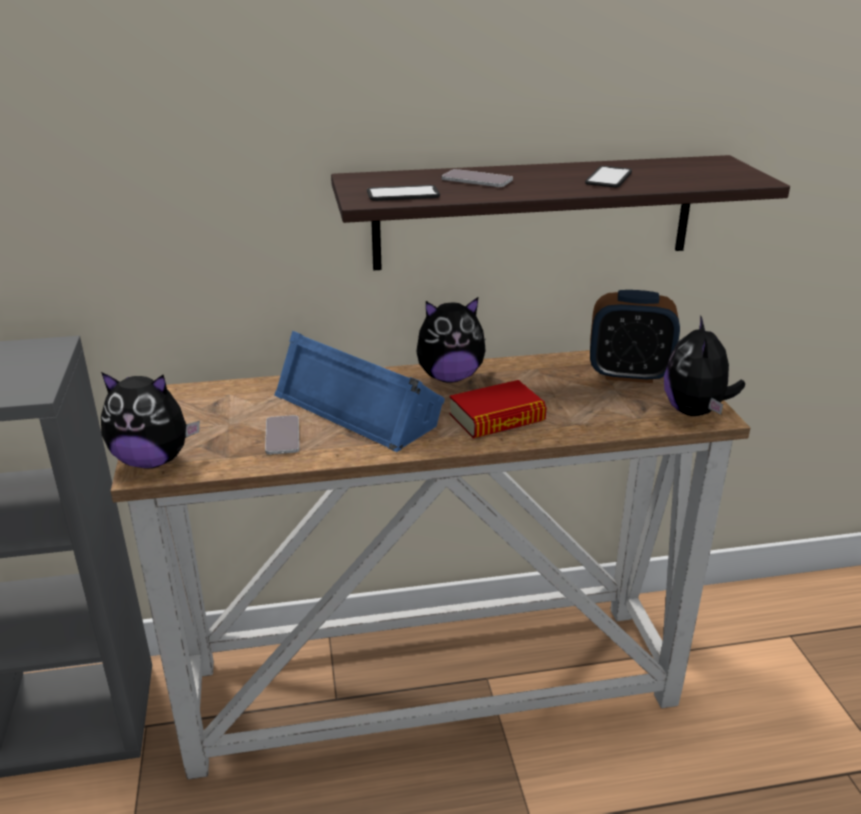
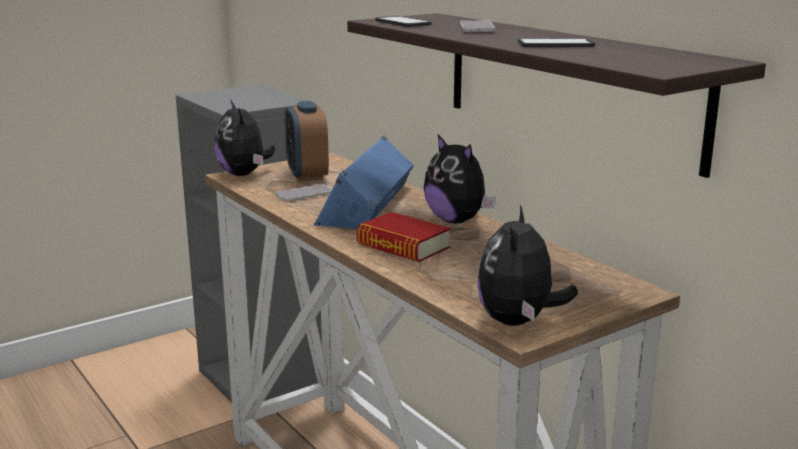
camera: 65 degrees right, 10 degrees down
alarm clock [590,290,680,383] -> alarm clock moved to [285,101,329,181]
plush toy [664,315,745,416] -> plush toy turned 60 degrees counterclockwise [477,205,578,326]

